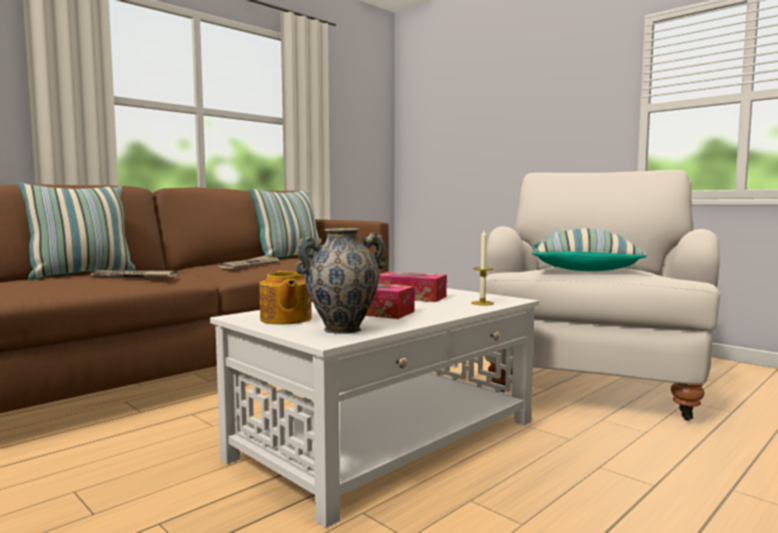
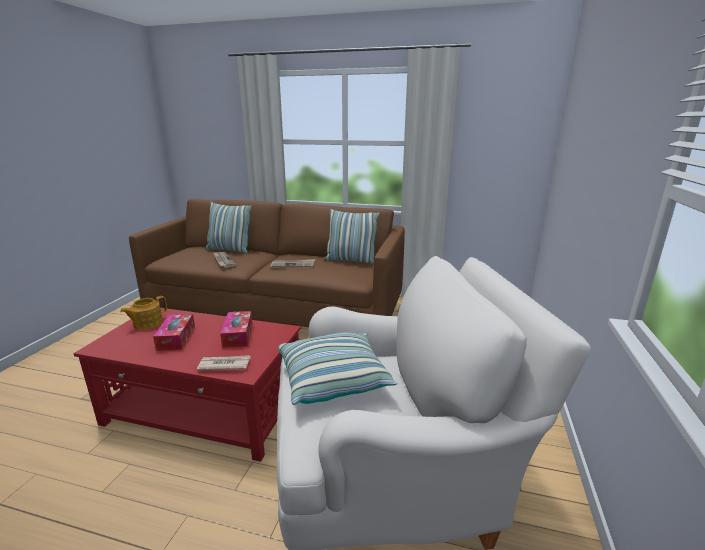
camera: 60 degrees right, 15 degrees up
white coffee table [210,288,539,528] -> red coffee table [74,308,301,462]
vase [295,228,387,334] -> none
candle [471,230,494,306] -> newspaper [197,355,251,370]

